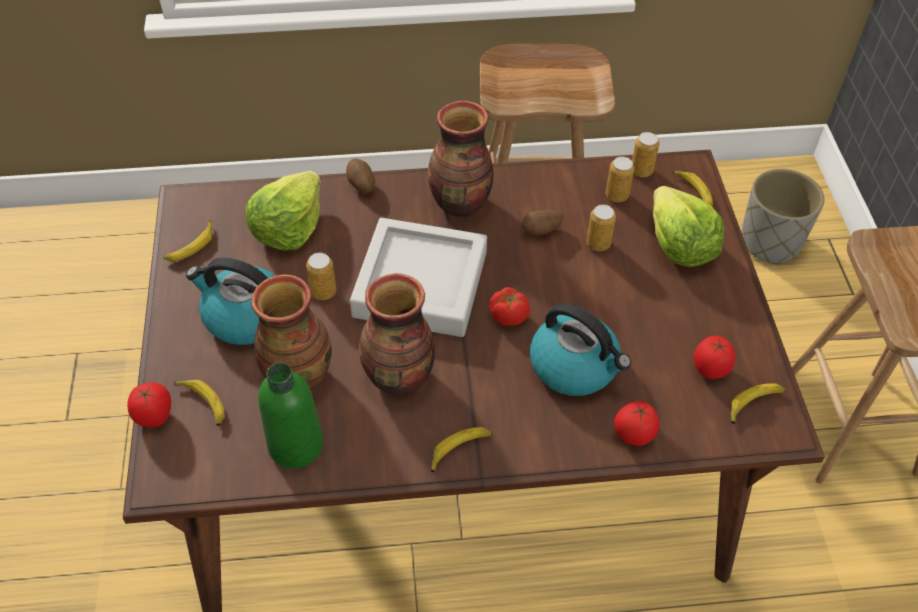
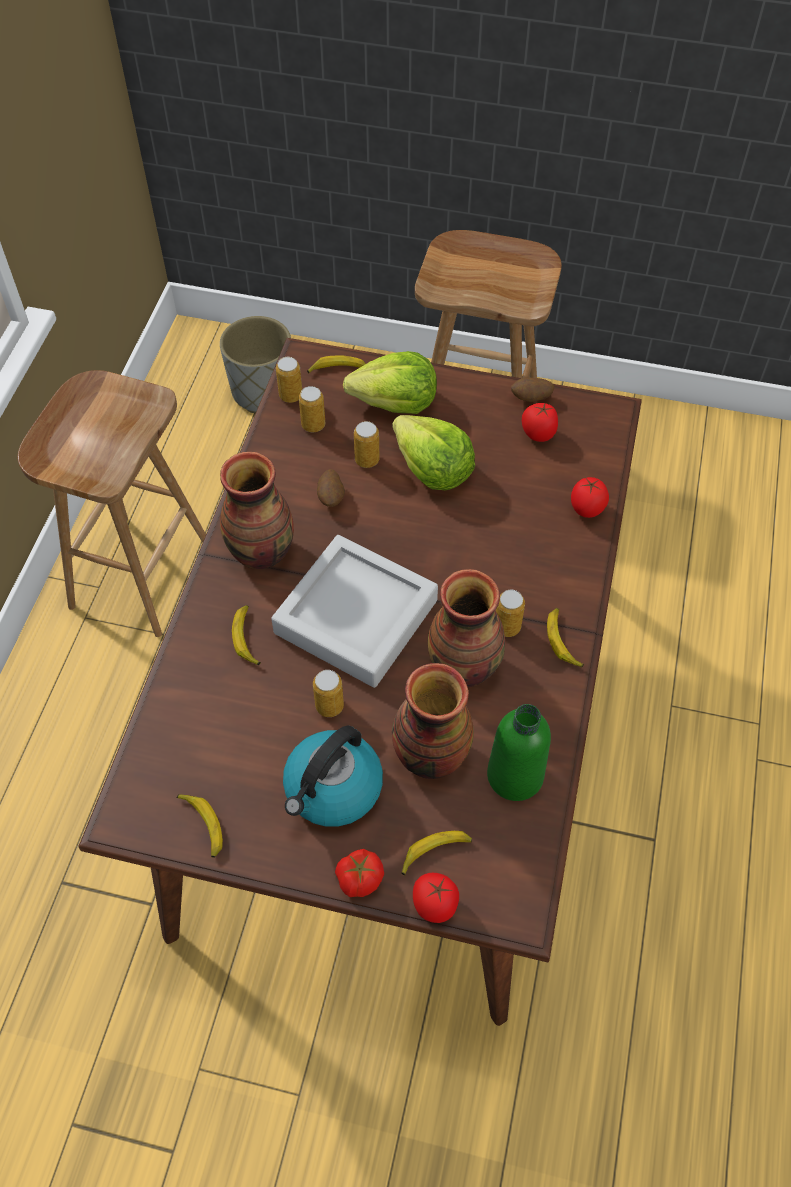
camera: 70 degrees left, 5 degrees up
lettuce [246,171,321,251] -> lettuce moved to [392,415,475,490]
potato [346,159,375,194] -> potato moved to [511,377,555,402]
tomato [489,287,530,326] -> tomato moved to [335,849,384,897]
kettle [530,303,631,396] -> none
banana [731,383,785,424] -> banana moved to [232,605,261,665]
none -> can [496,590,525,637]

